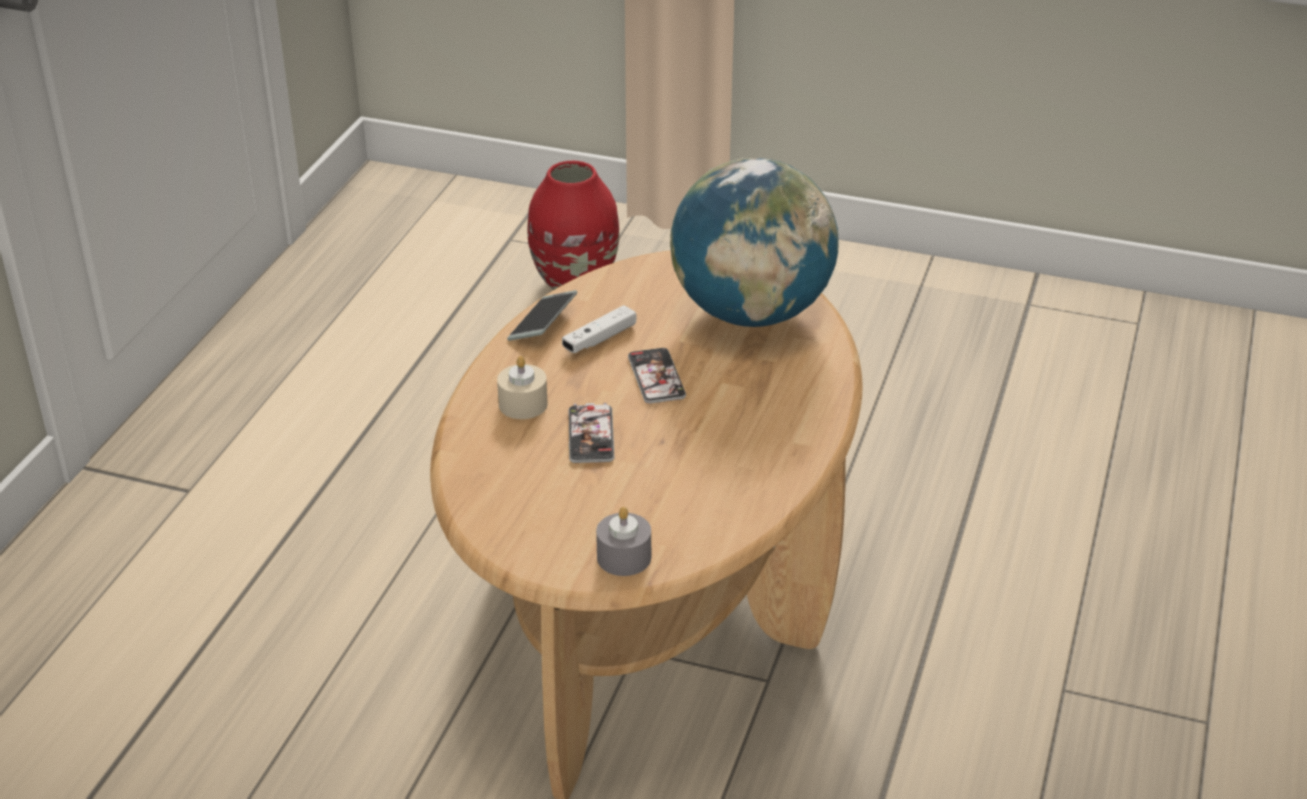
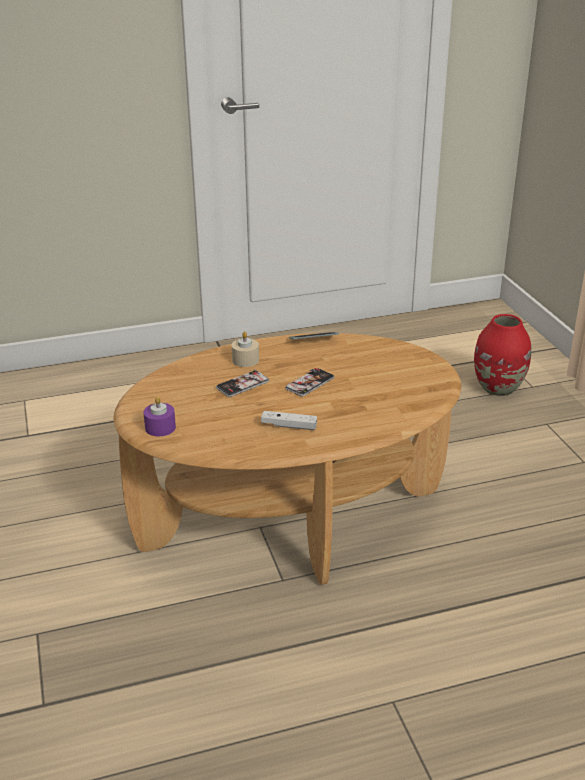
camera: 55 degrees right, 5 degrees down
white game controller [562,305,636,353] -> white game controller moved to [261,411,317,430]
grey candle [596,507,651,576] -> purple candle [143,397,176,436]
globe [670,158,839,327] -> none

